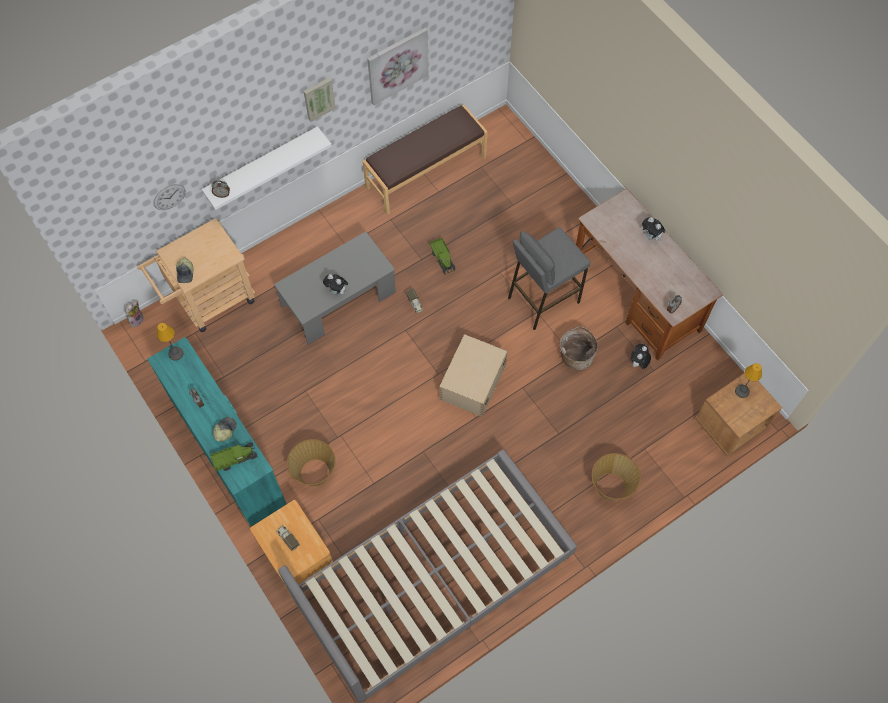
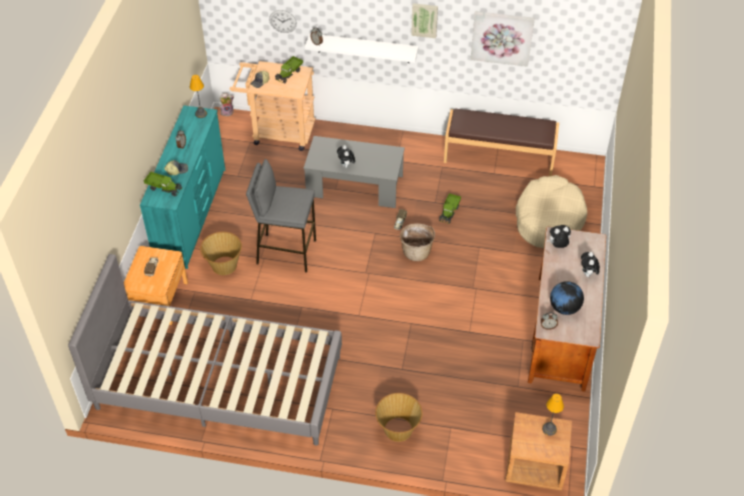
camera: 45 degrees right, 15 degrees down
beige storage box [439,334,508,417] -> none
grey stool [508,227,590,330] -> grey stool moved to [246,159,316,272]
basket [560,326,598,370] -> basket moved to [400,223,435,261]
plush toy [631,344,651,369] -> plush toy moved to [547,225,571,248]
none -> toy truck [275,56,303,84]
none -> beige dog bed [516,175,587,248]
none -> globe [550,281,584,315]

